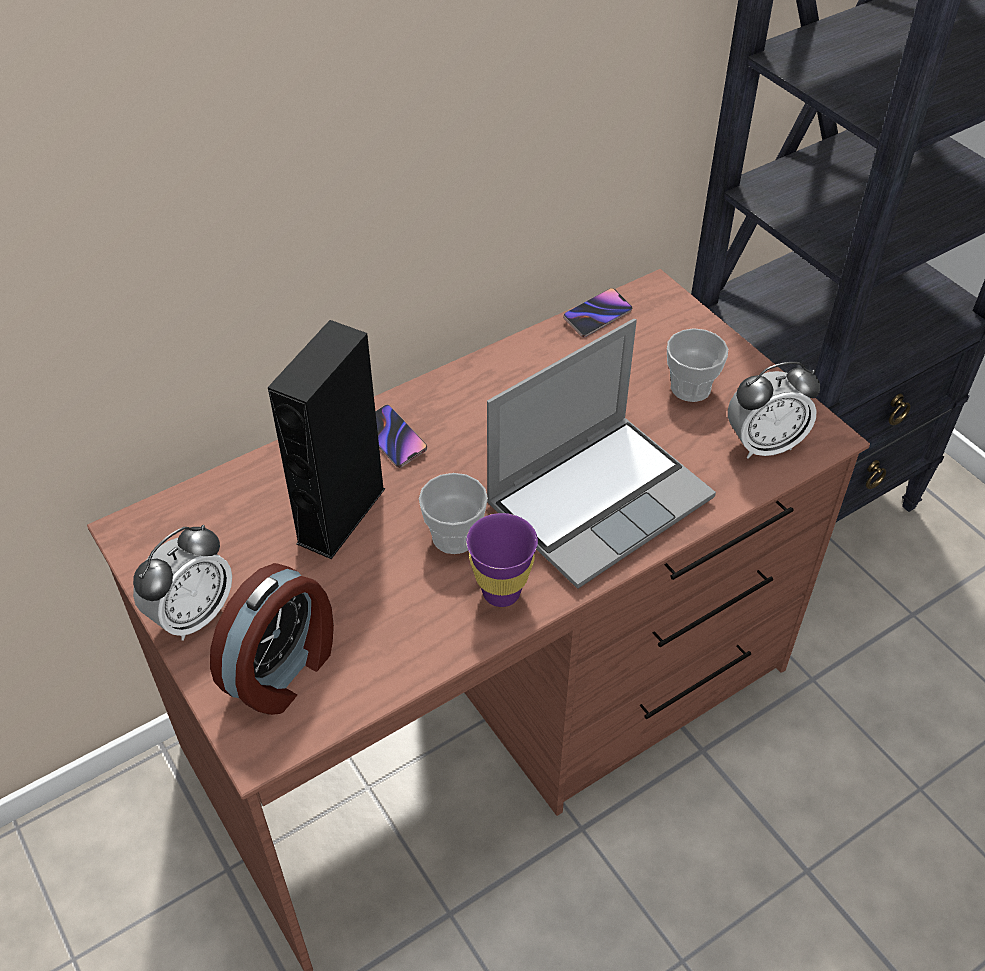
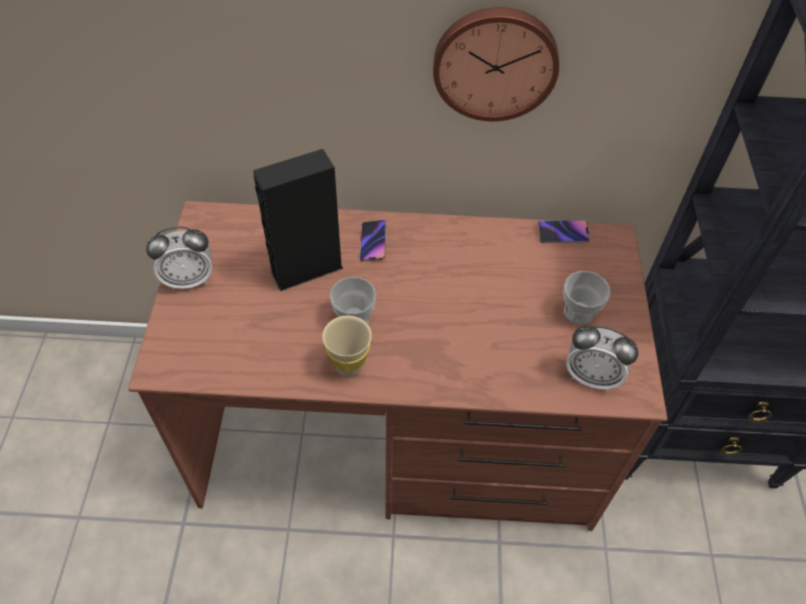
camera: 35 degrees right, 5 degrees up
alarm clock [210,563,334,715] -> none
purple cup [466,513,538,607] -> beige cup [322,316,372,378]
laptop [487,319,716,589] -> none
none -> wall clock [433,7,559,121]

